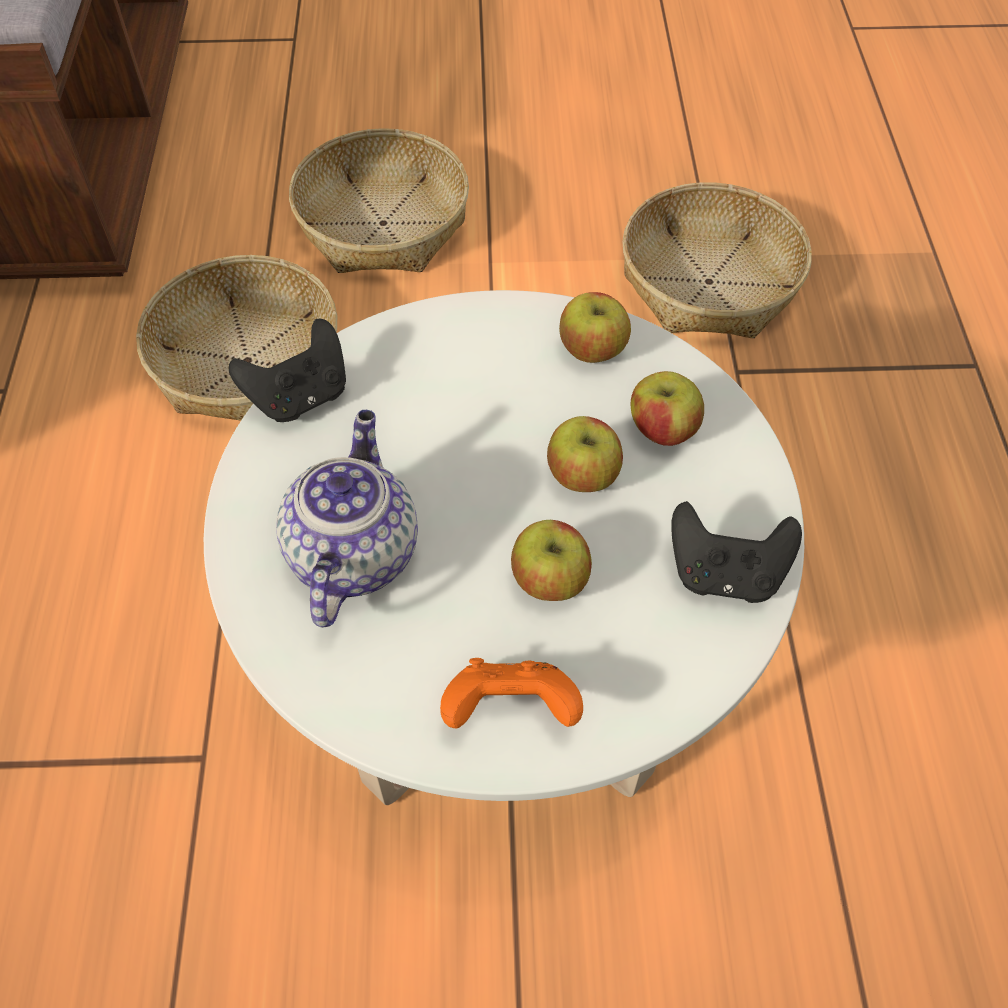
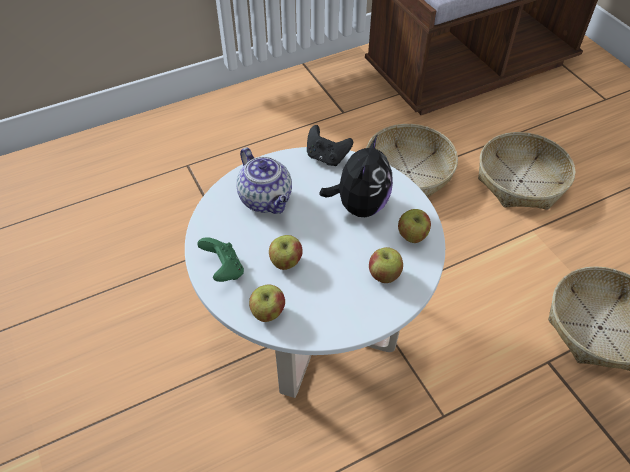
camera: 65 degrees right, 5 degrees down
teapot [276,410,418,628] -> teapot turned 75 degrees clockwise [236,147,292,214]
orange game controller [440,658,583,728] -> green game controller [197,237,244,282]
apple [547,416,623,492] -> apple moved to [249,285,285,322]
black game controller [671,501,802,603] -> none
none -> plush toy [319,134,393,217]

